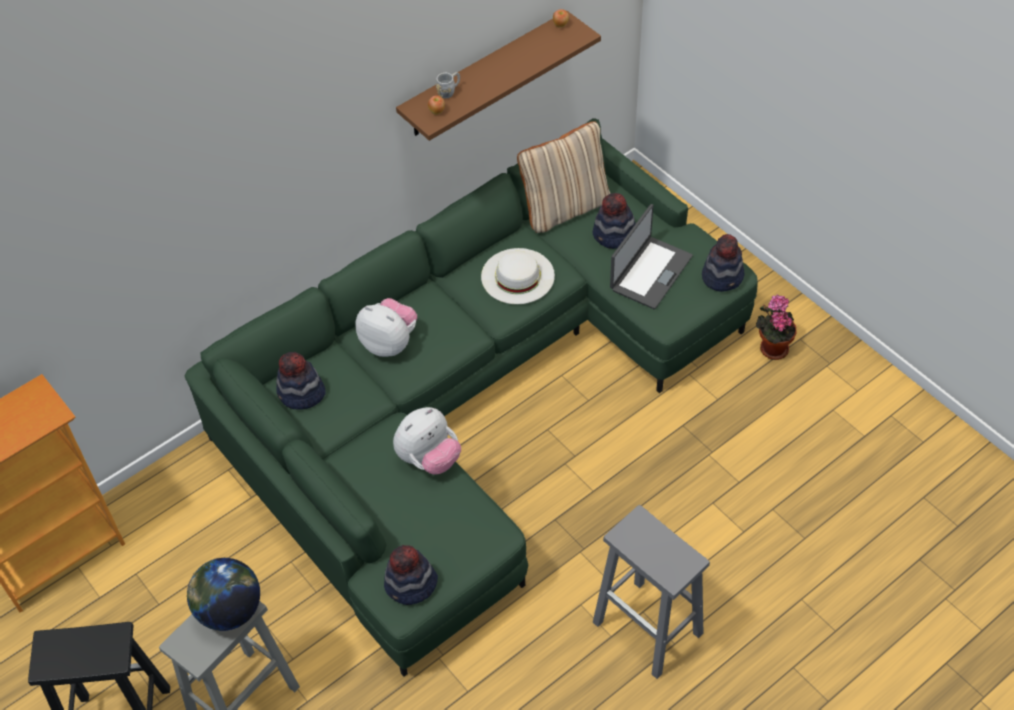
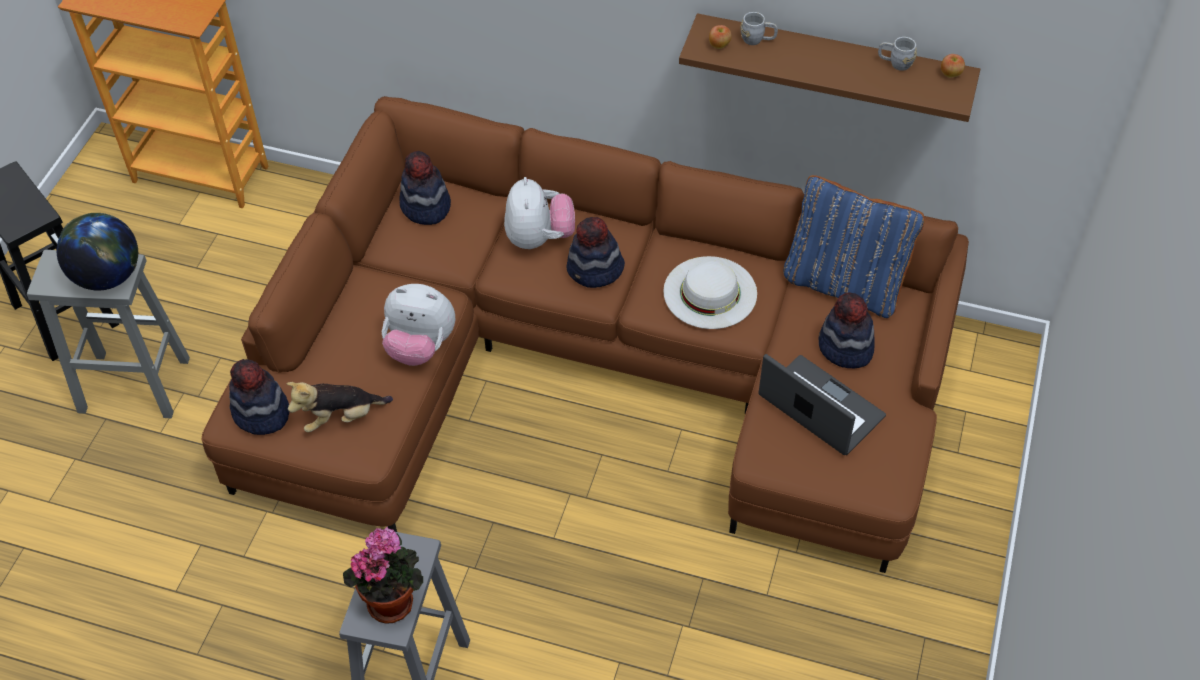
camera: 55 degrees right, 0 degrees up
green sofa [185,118,758,677] -> brown sofa [201,96,969,573]
beige pillow [517,121,611,233] -> blue pillow [783,175,925,318]
laptop [610,204,693,309] -> laptop turned 135 degrees counterclockwise [758,354,886,455]
hat [702,234,745,292] -> hat moved to [566,217,625,288]
potted plant [756,294,797,360] -> potted plant moved to [343,527,423,624]
none -> plush toy [287,382,393,433]
none -> grey mug [878,37,917,71]

